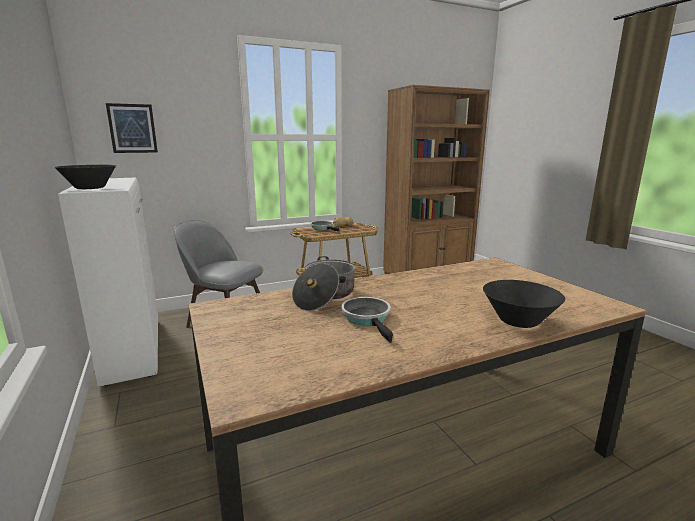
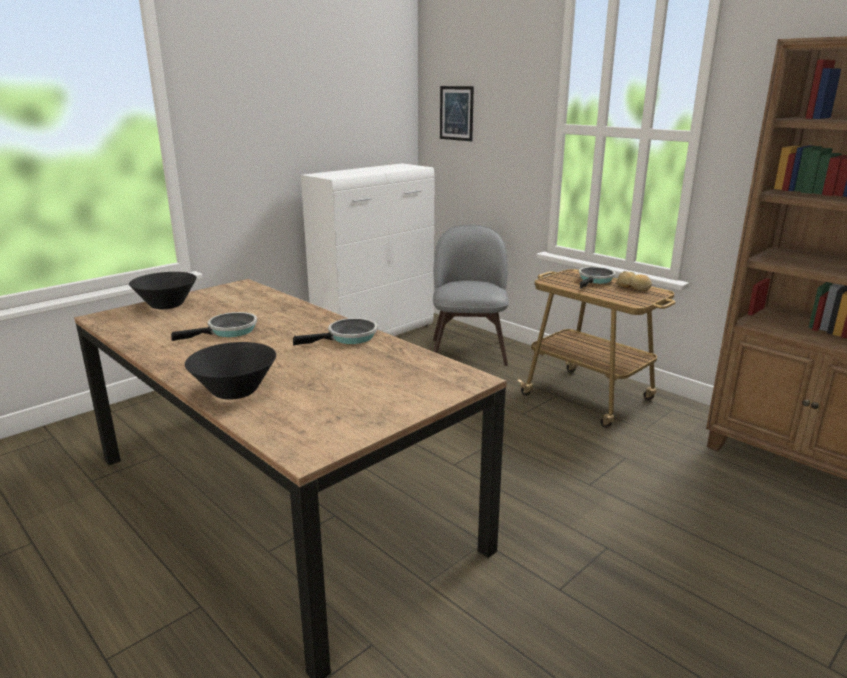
camera: 70 degrees right, 5 degrees up
black bowl [54,165,116,189] -> black bowl moved to [129,272,197,309]
cooking pot [292,256,356,311] -> none
none -> frying pan [293,318,378,345]

